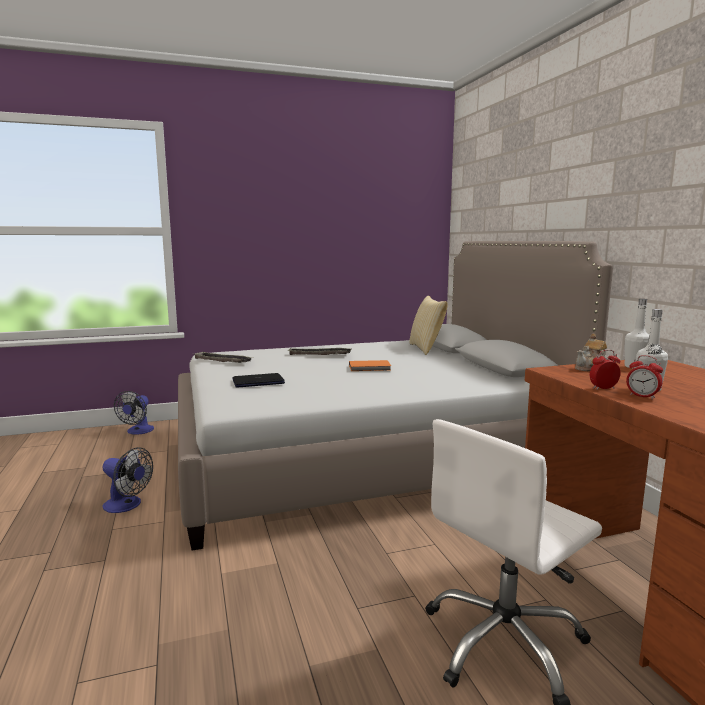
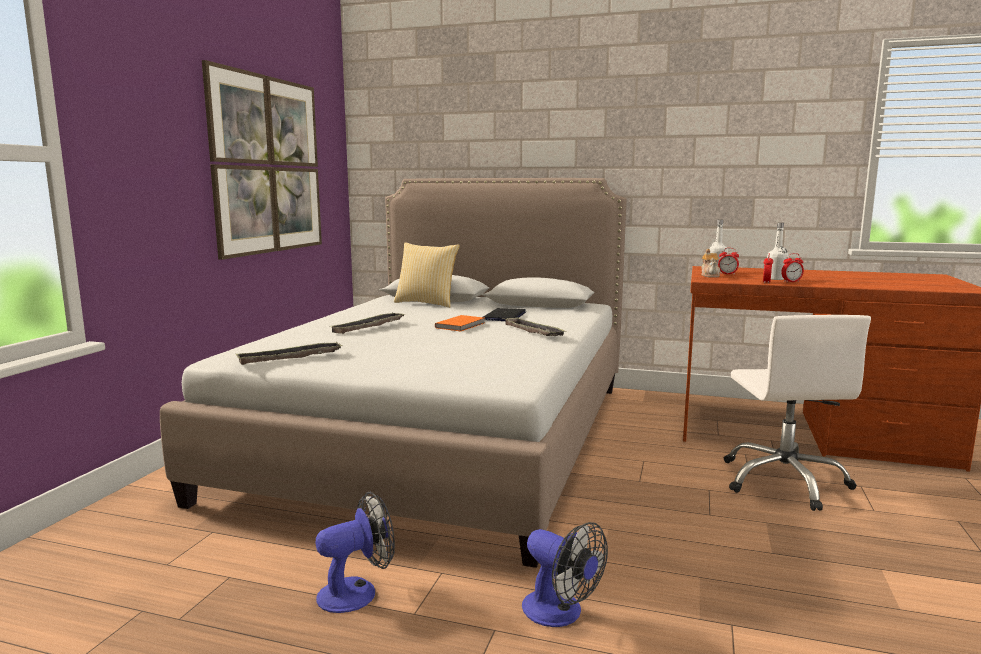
camera: 55 degrees left, 0 degrees up
fan [114,391,154,435] -> fan moved to [522,522,608,627]
laptop [232,373,285,388] -> laptop moved to [483,308,526,321]
none -> picture [202,60,322,260]
none -> tray [502,318,567,336]
none -> alarm clock [718,248,739,275]

